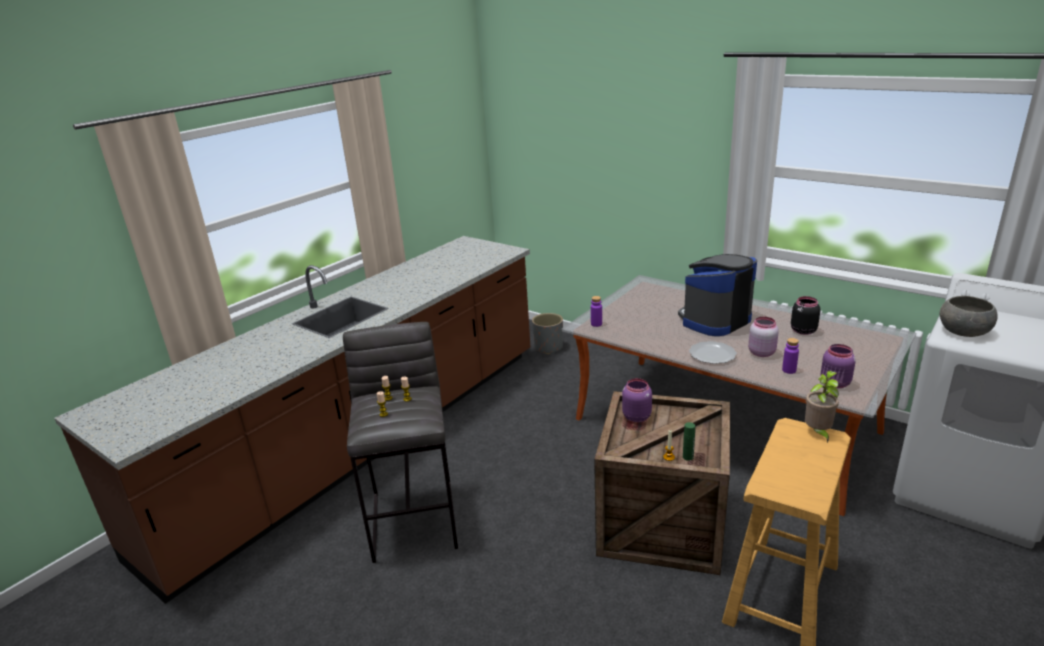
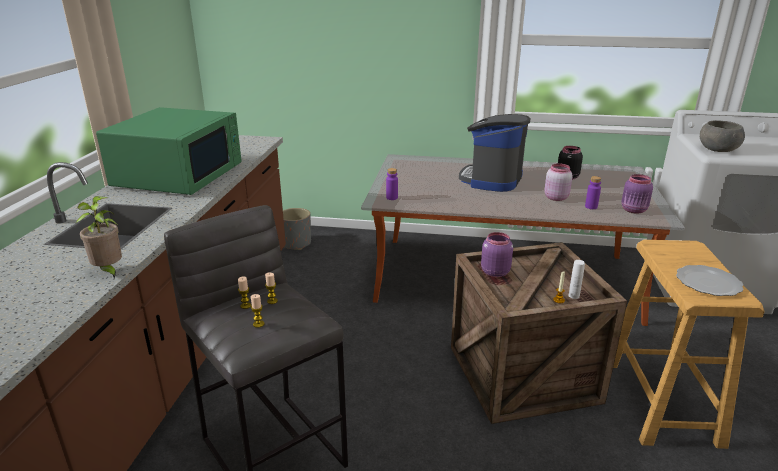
camera: 30 degrees left, 0 degrees up
green bottle [683,422,695,461] -> white bottle [568,260,585,299]
plate [689,341,737,364] -> plate moved to [676,265,744,296]
potted plant [805,371,839,443] -> potted plant moved to [75,196,122,279]
none -> green microwave [96,107,242,195]

